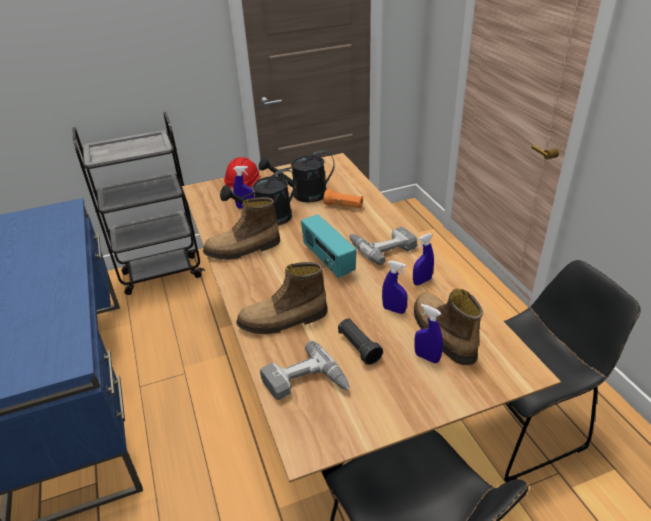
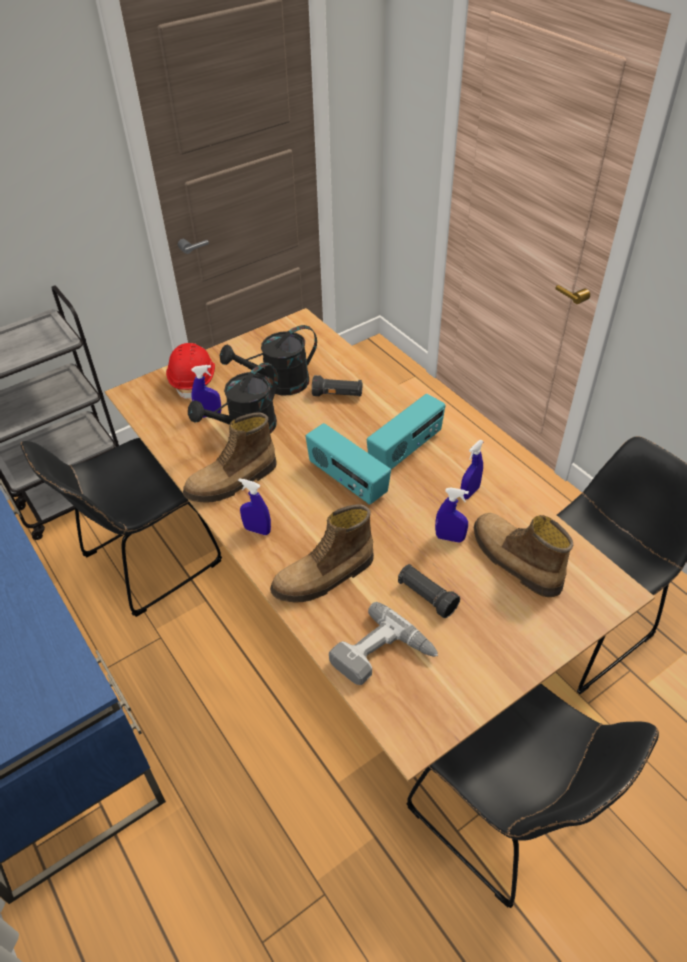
camera: 15 degrees left, 10 degrees up
orange flashlight [323,189,363,208] -> black flashlight [312,375,362,397]
power drill [349,226,417,265] -> radio [367,394,446,469]
blue spray bottle [414,304,443,363] -> blue spray bottle moved to [238,478,271,535]
none -> black chair [21,438,222,617]

